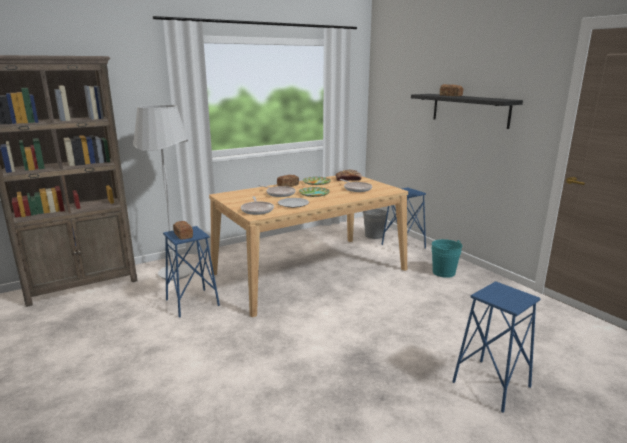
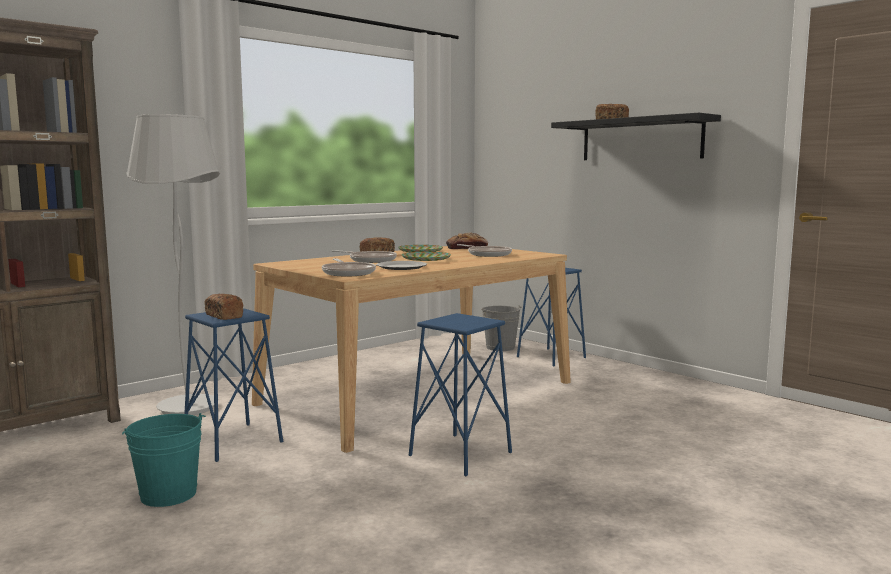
camera: 10 degrees left, 10 degrees down
turquoise bucket [432,239,463,278] -> turquoise bucket moved to [122,413,206,507]
blue stool [452,281,541,413] -> blue stool moved to [409,313,512,476]

